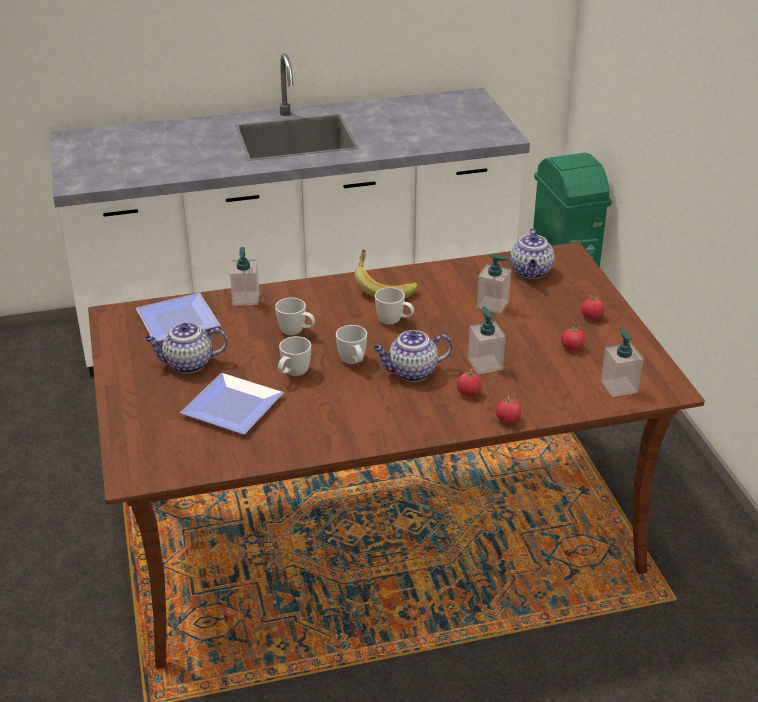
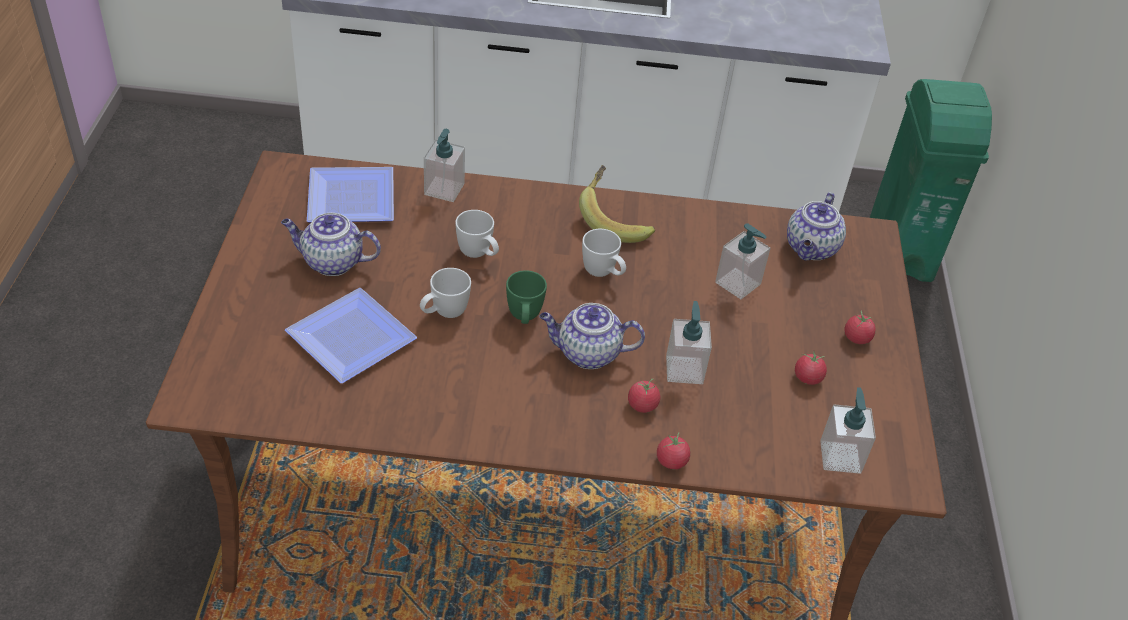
camera: 15 degrees right, 10 degrees up
white mug [336,325,367,364] -> green mug [506,270,547,324]

